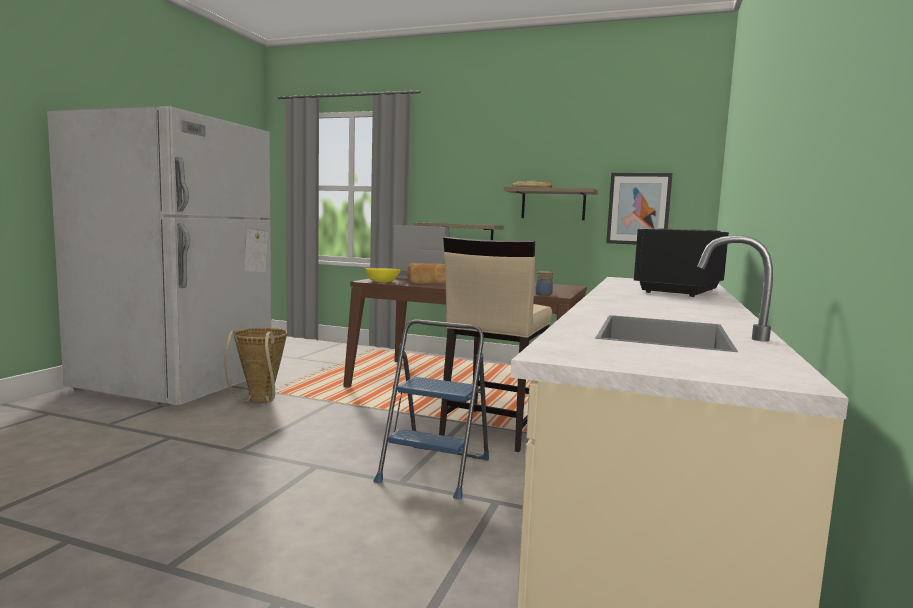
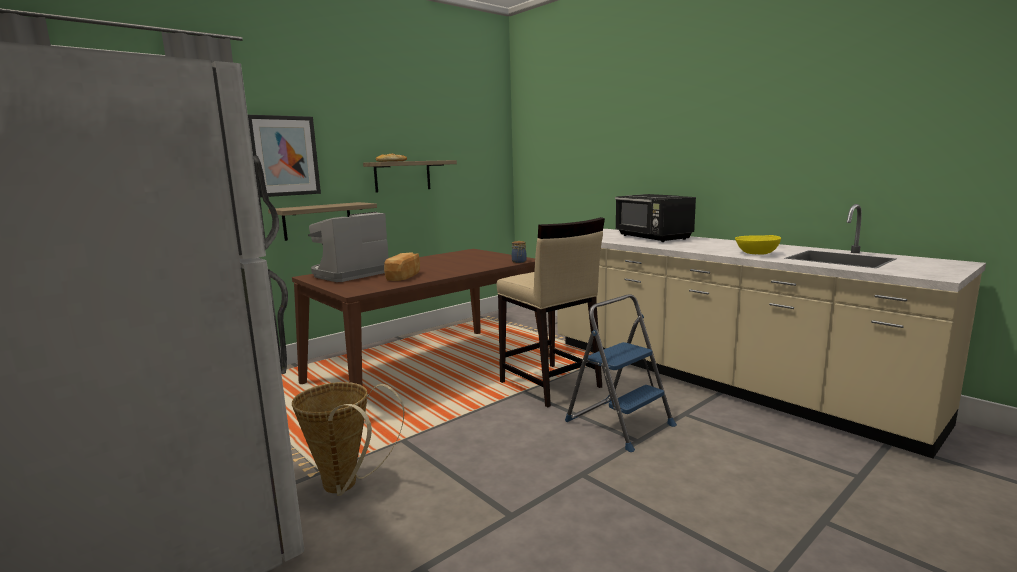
camera: 60 degrees left, 5 degrees up
yellow bowl [365,268,401,283] -> yellow bowl moved to [735,235,781,254]
picture [606,173,672,245] -> picture moved to [248,115,321,197]

